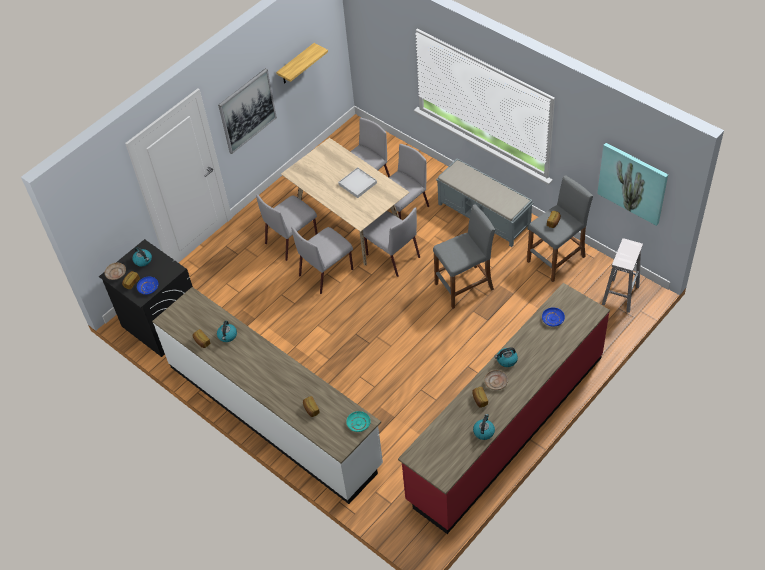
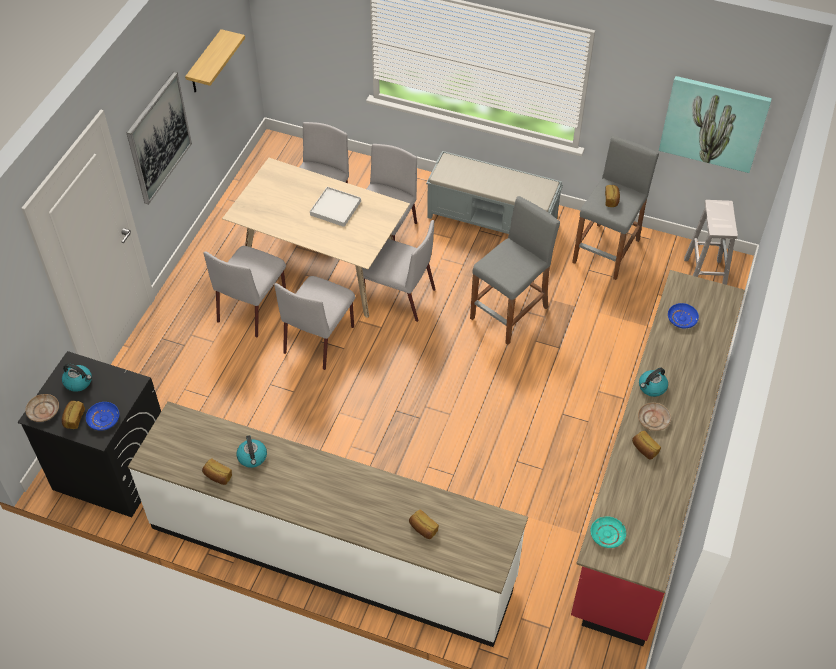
camera: 25 degrees left, 0 degrees up
turquoise plate [346,411,371,432] -> turquoise plate moved to [590,516,626,548]
kettle [473,414,495,440] -> none

